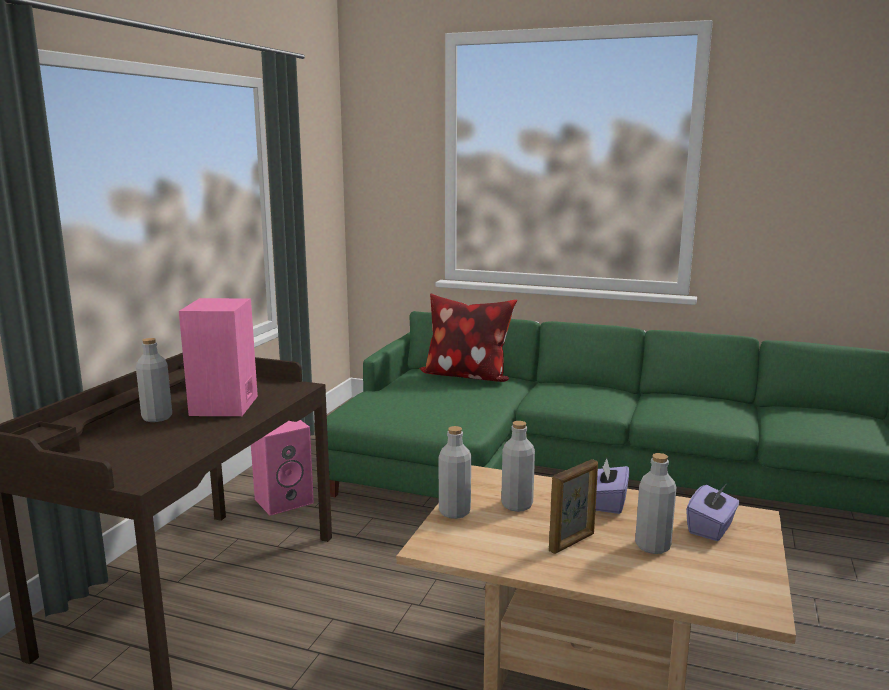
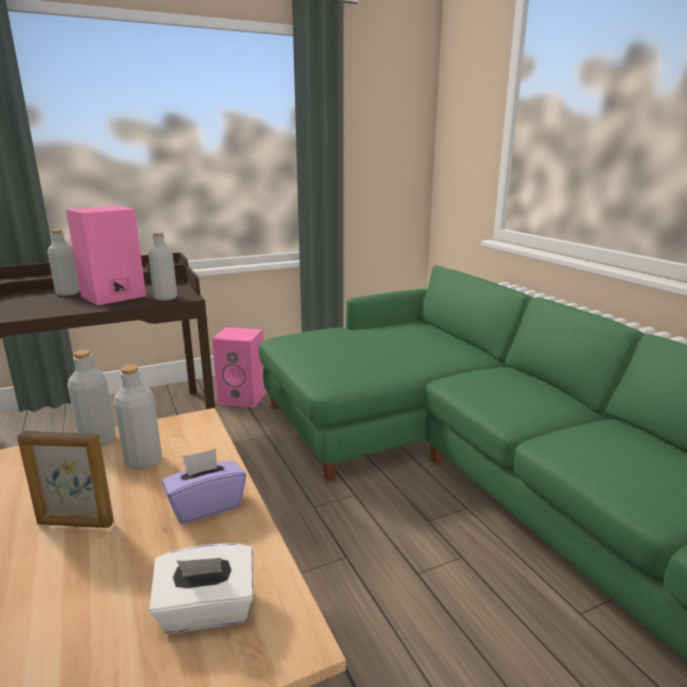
camera: 45 degrees right, 5 degrees up
pillow [419,294,517,382] -> none
grey bottle [635,453,676,554] -> grey bottle moved to [148,232,177,301]
purple tissue box [686,485,740,541] -> white tissue box [149,543,253,633]

